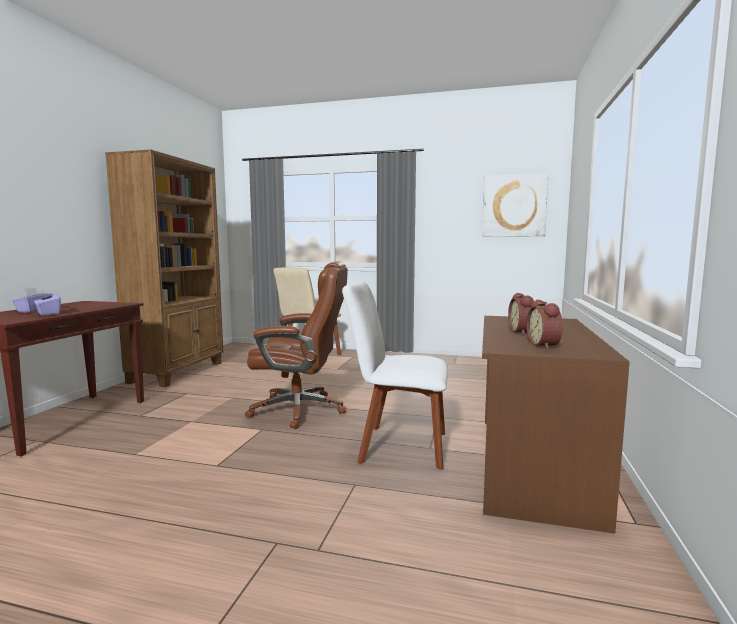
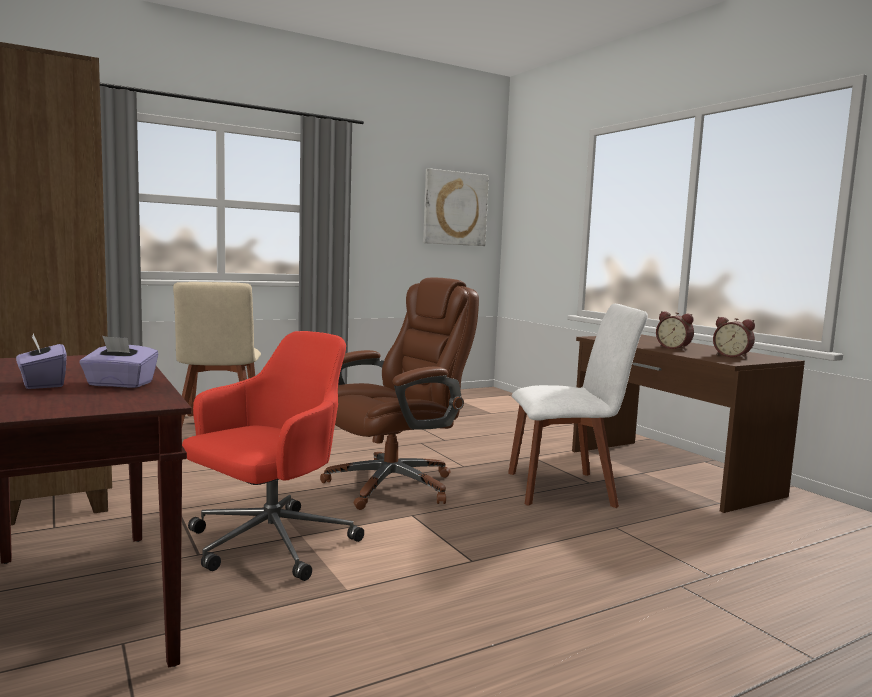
camera: 45 degrees left, 0 degrees up
white chair [342,281,448,470] -> white chair turned 150 degrees counterclockwise [508,304,648,508]
none -> red office chair [182,331,364,581]

